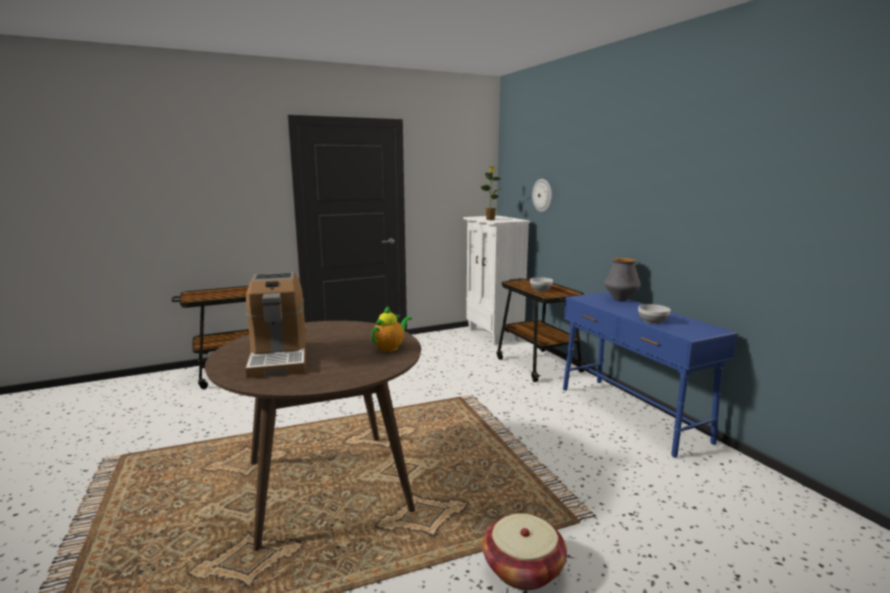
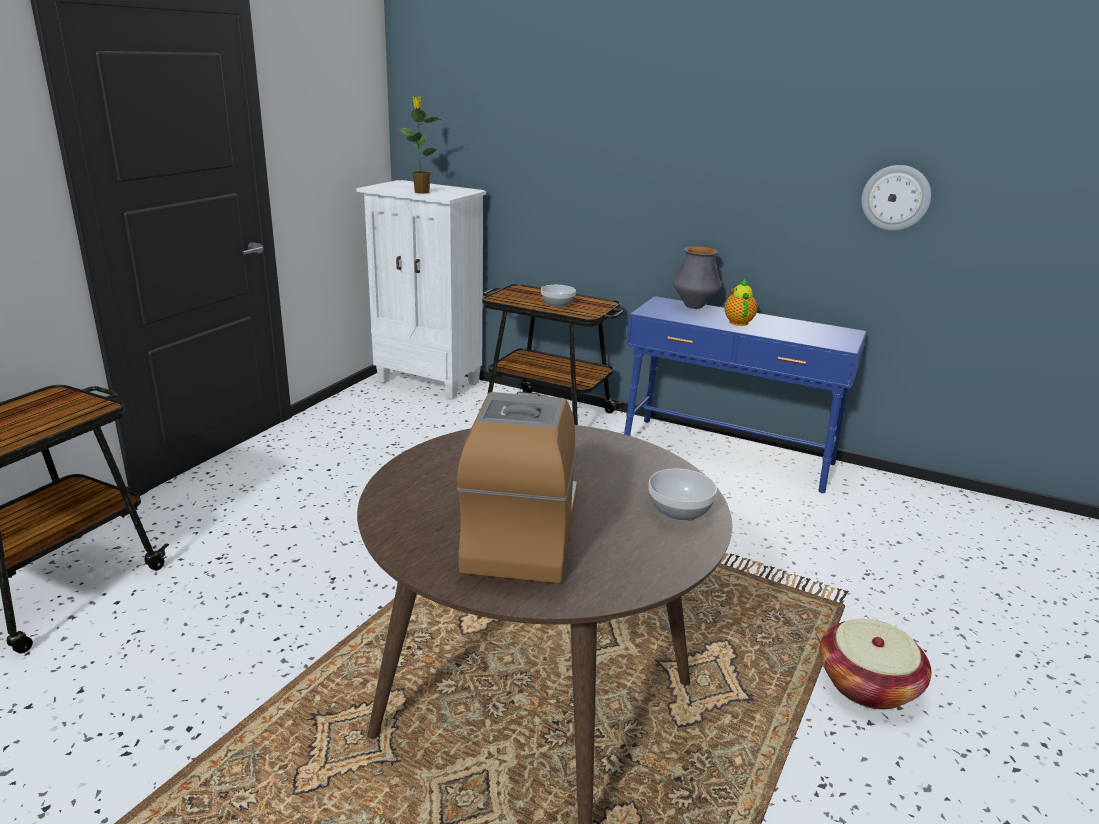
camera: 40 degrees left, 10 degrees up
coffee machine [245,272,306,378] -> coffee machine turned 120 degrees counterclockwise [457,392,578,584]
teapot [371,307,412,352] -> teapot moved to [724,278,757,326]
wall clock [532,179,552,212] -> wall clock moved to [861,165,931,231]
bowl [638,304,671,324] -> bowl moved to [649,469,717,522]

